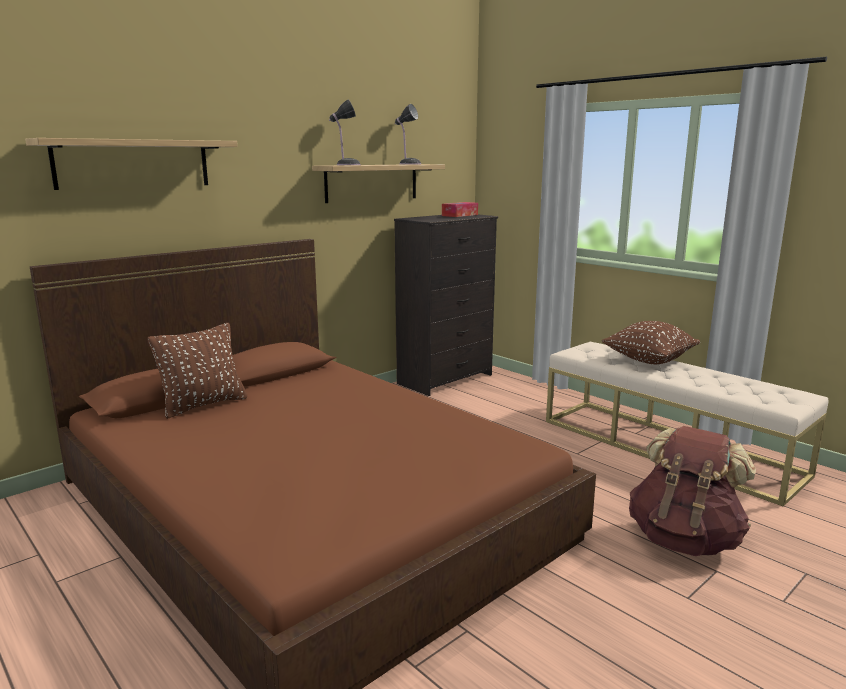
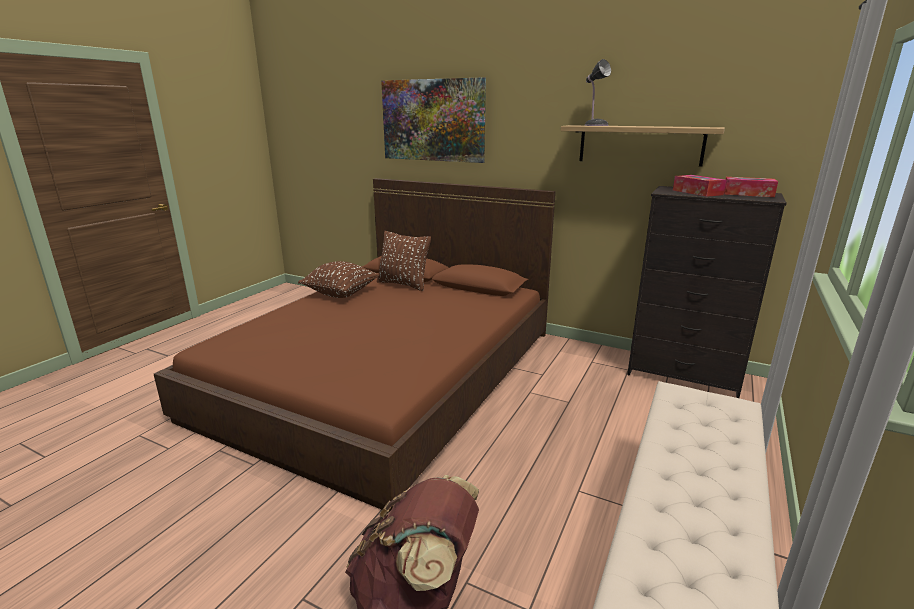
camera: 70 degrees right, 5 degrees up
shelf [25,138,238,190] -> picture [381,77,486,163]
table lamp [395,104,421,165] -> none
brown pillow [602,321,700,364] -> brown pillow moved to [298,261,380,298]
none -> tissue box [673,175,726,197]

